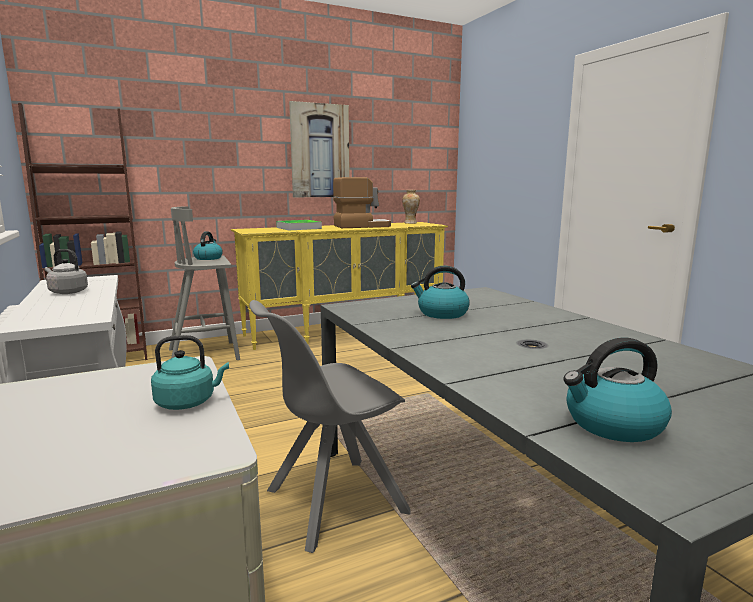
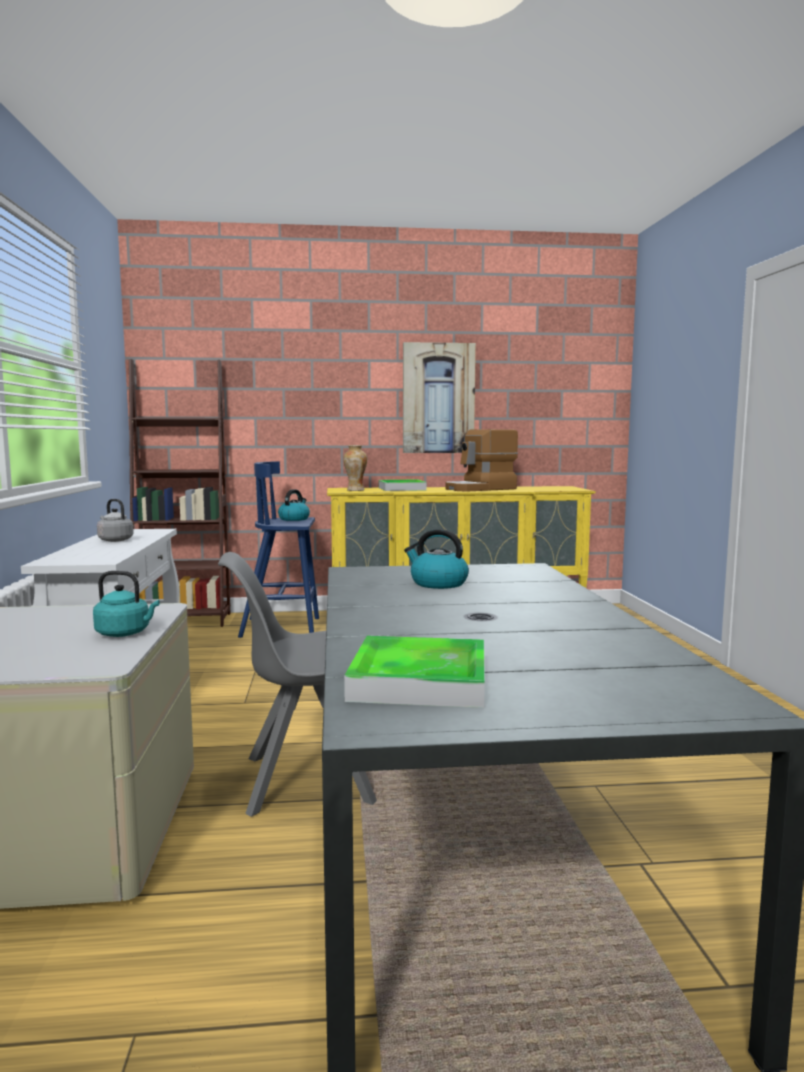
camera: 20 degrees right, 5 degrees down
grey stool [169,206,240,360] -> blue stool [238,461,319,638]
coffee machine [333,177,391,228] -> coffee machine turned 150 degrees clockwise [445,429,518,492]
vase [402,190,420,224] -> vase moved to [343,445,367,491]
kettle [563,338,672,442] -> tray [344,636,485,708]

